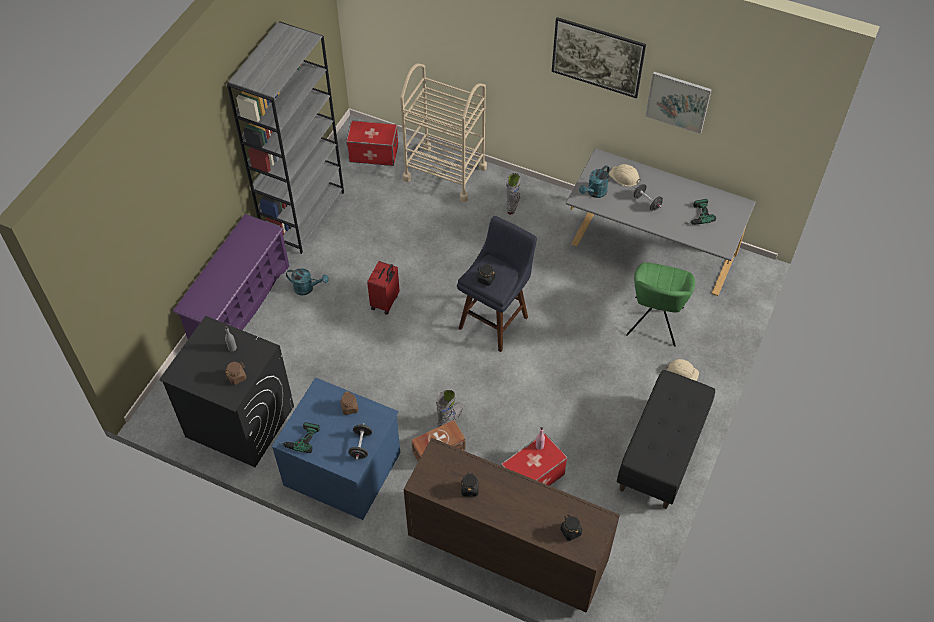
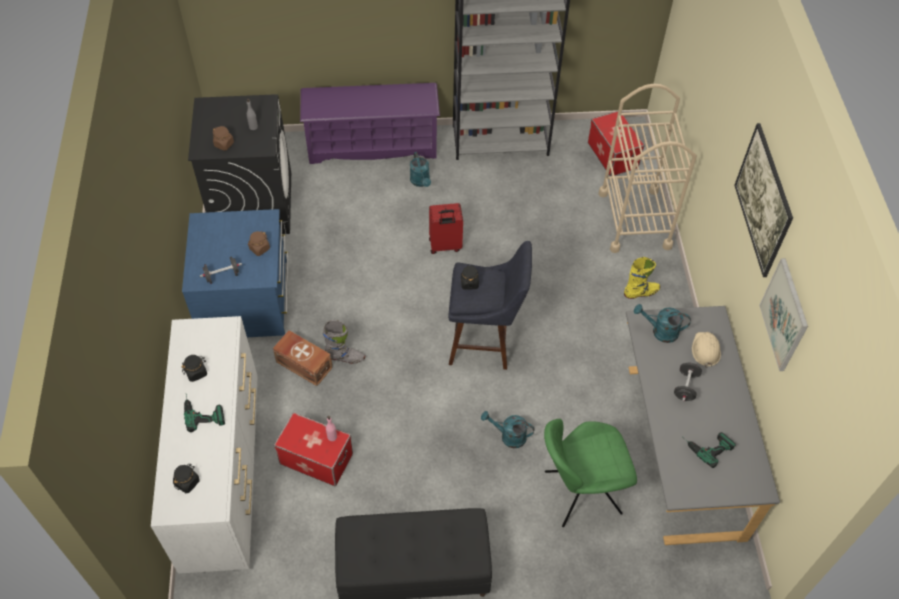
camera: 60 degrees right, 0 degrees up
power drill [276,422,320,453] -> power drill moved to [184,394,225,432]
brown dresser [404,438,620,613] -> white dresser [151,316,258,574]
grey boot [506,173,520,215] -> yellow boot [624,257,660,299]
beige hard hat [665,359,699,381] -> none
none -> turquoise watering can [481,411,535,448]

